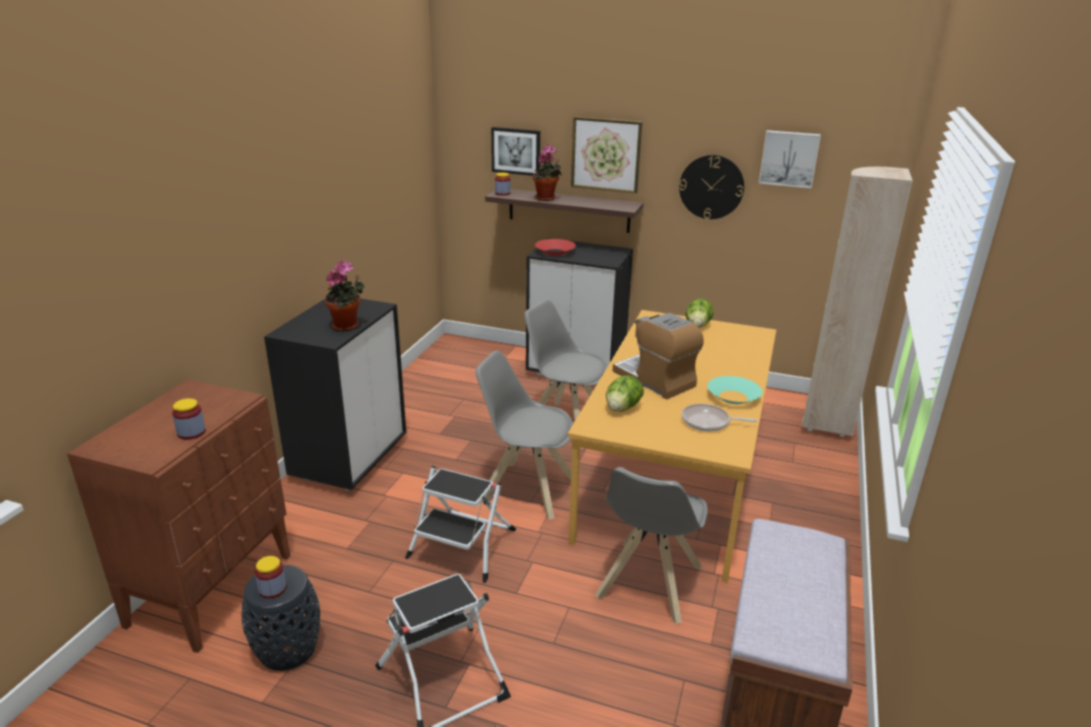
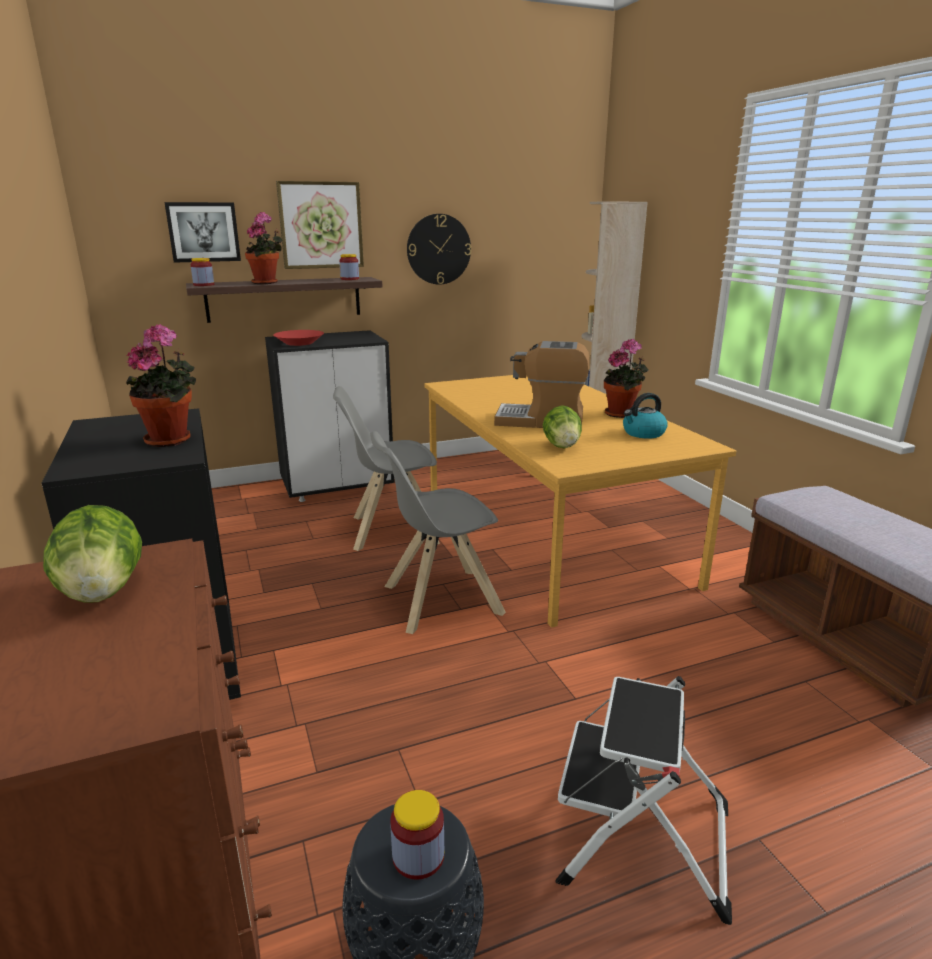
camera: 40 degrees left, 5 degrees down
jar [172,398,206,440] -> jar moved to [339,254,359,280]
step ladder [405,466,516,583] -> none
grey chair [595,467,708,625] -> none
frying pan [682,404,757,432] -> kettle [623,393,668,439]
lettuce [686,298,713,328] -> lettuce moved to [43,505,142,602]
turquoise bowl [707,376,763,404] -> potted plant [604,339,648,418]
picture [759,130,821,188] -> none

